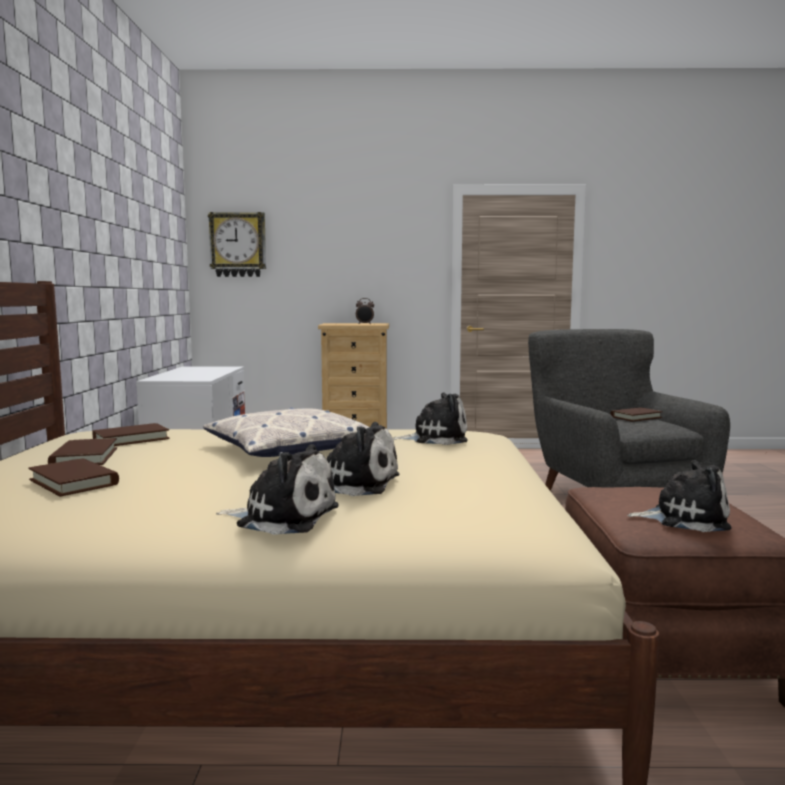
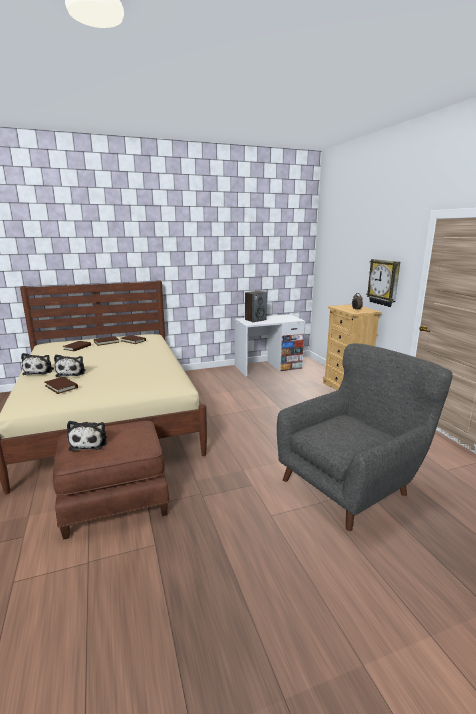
camera: 70 degrees right, 10 degrees up
pillow [203,407,369,457] -> none
wall clock [208,212,266,277] -> wall clock moved to [366,259,400,307]
plush toy [393,393,468,445] -> none
brown book [610,407,663,422] -> brown book moved to [45,377,78,394]
none -> speaker [245,291,267,322]

